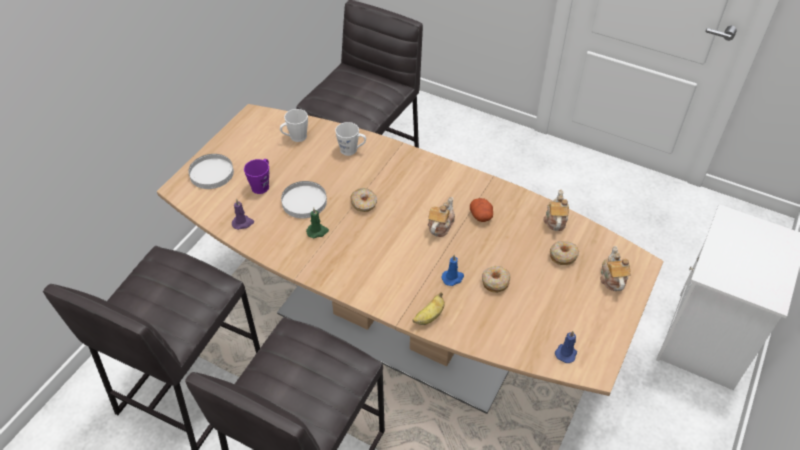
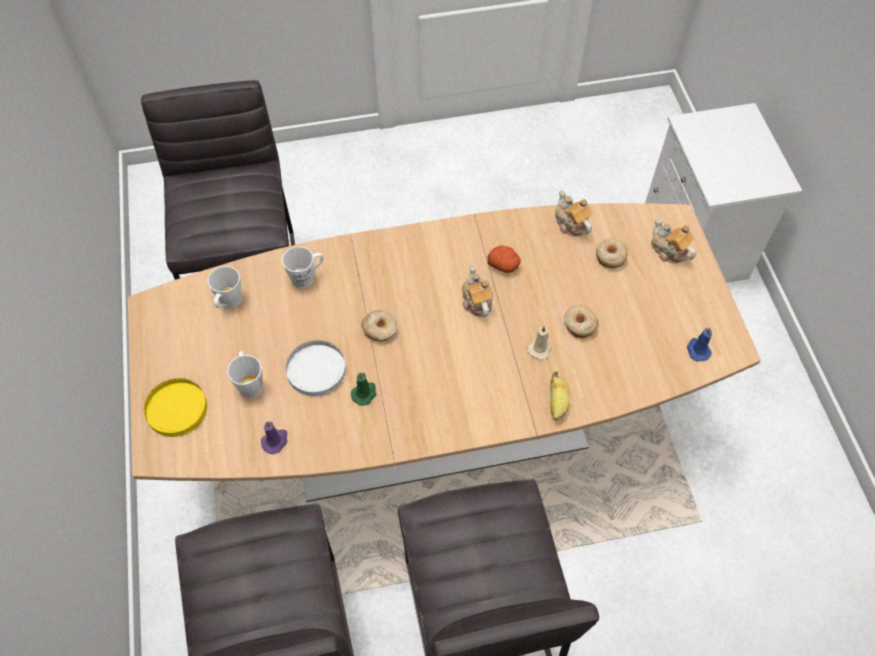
camera: 40 degrees left, 10 degrees up
white plate [188,154,234,189] -> yellow plate [144,378,207,437]
purple mug [244,159,269,194] -> white mug [227,351,263,398]
blue candle [441,254,464,286] -> beige candle [527,326,552,360]

